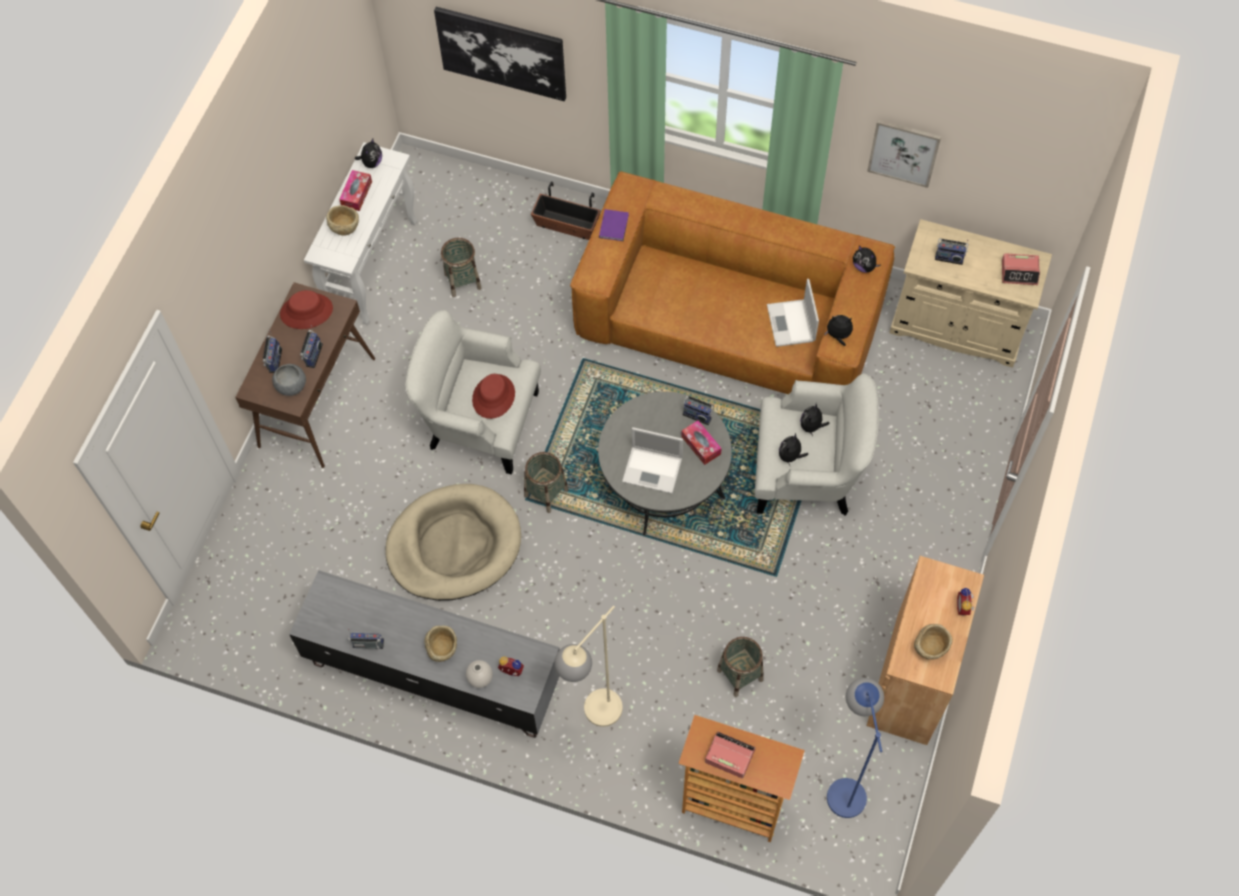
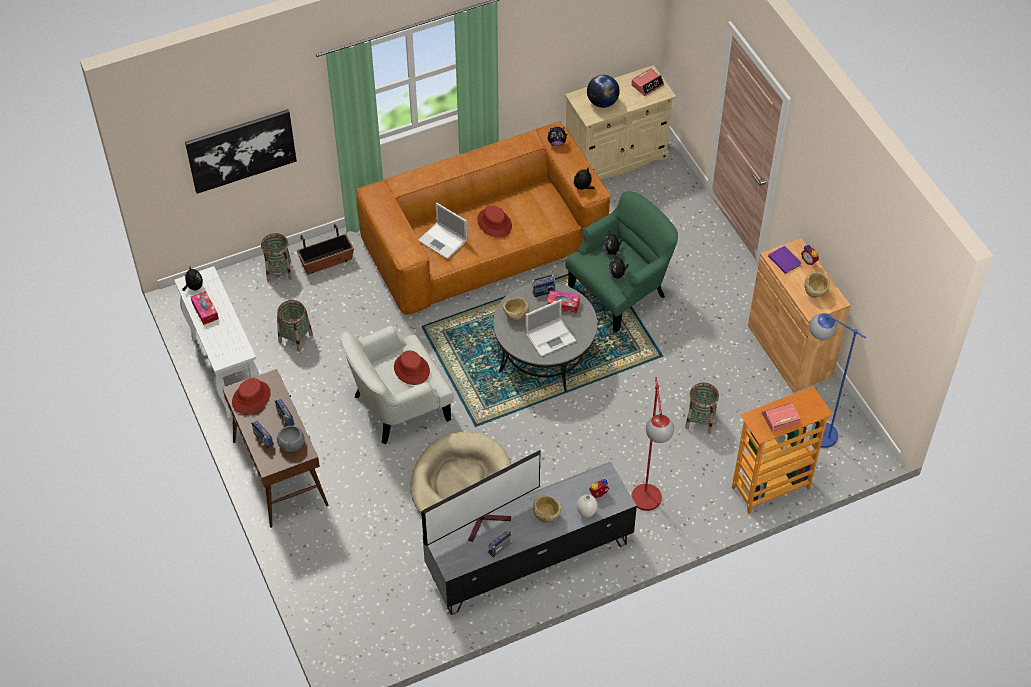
camera: 45 degrees left, 10 degrees down
beige bowl [326,205,359,236] -> beige bowl moved to [503,297,529,321]
basket [524,452,568,513] -> basket moved to [261,233,292,282]
beige floor lamp [554,605,623,727] -> red floor lamp [631,377,674,511]
purple book [599,209,629,241] -> purple book moved to [768,246,801,274]
white armchair [754,373,879,516] -> green armchair [565,191,678,332]
laptop [767,279,819,347] -> laptop moved to [418,203,467,259]
picture [867,120,941,188] -> none
radio [935,238,969,265] -> globe [587,75,620,108]
none -> television [421,450,540,546]
none -> red hat [477,205,512,238]

